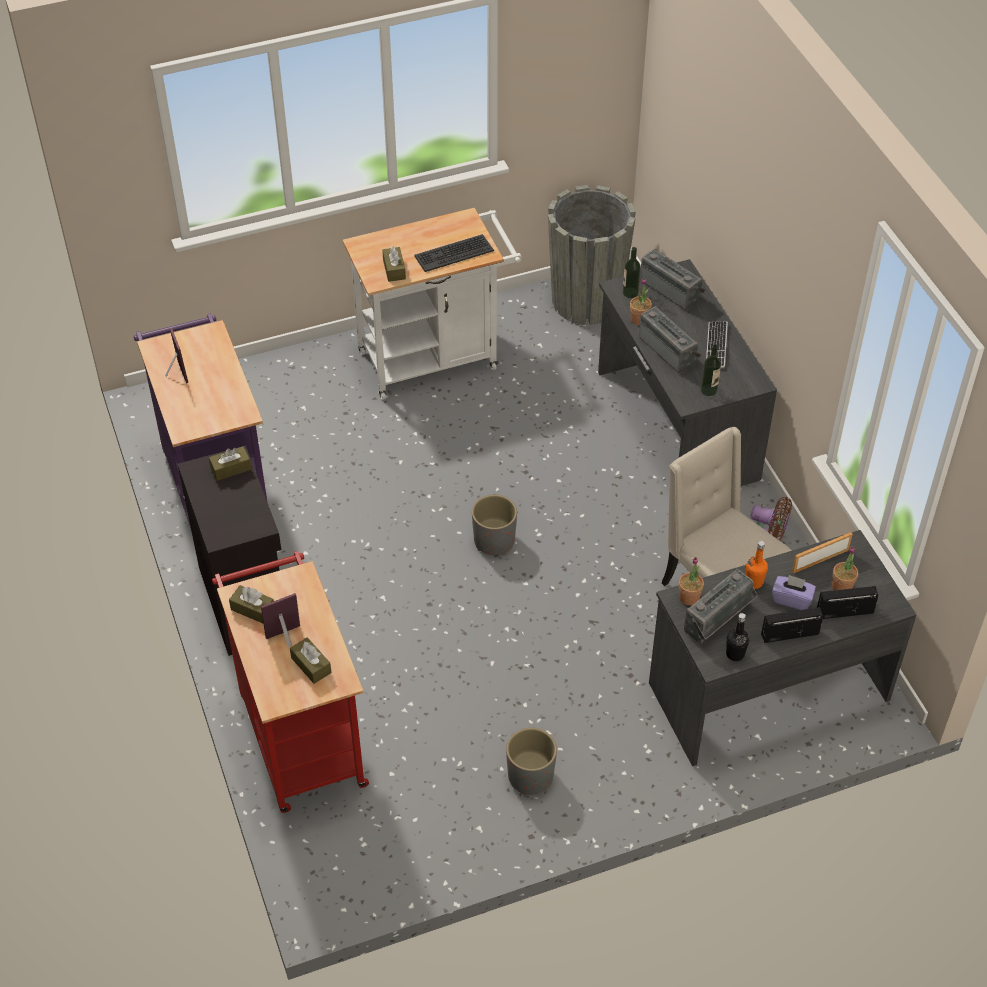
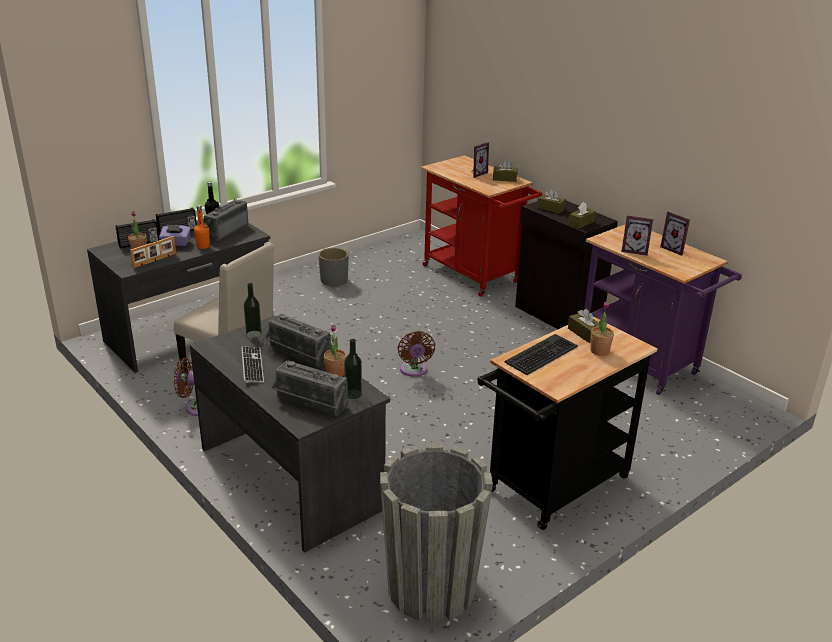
camera: 160 degrees right, 20 degrees down
brown tissue box [290,637,331,684] -> brown tissue box moved to [537,189,566,214]
white cart [343,208,522,400] -> black cart [477,316,658,530]
grey planter [472,495,517,555] -> brown fan [398,331,435,377]
potted plant [679,557,704,605] -> potted plant moved to [591,301,614,356]
none -> picture frame [621,215,653,256]

